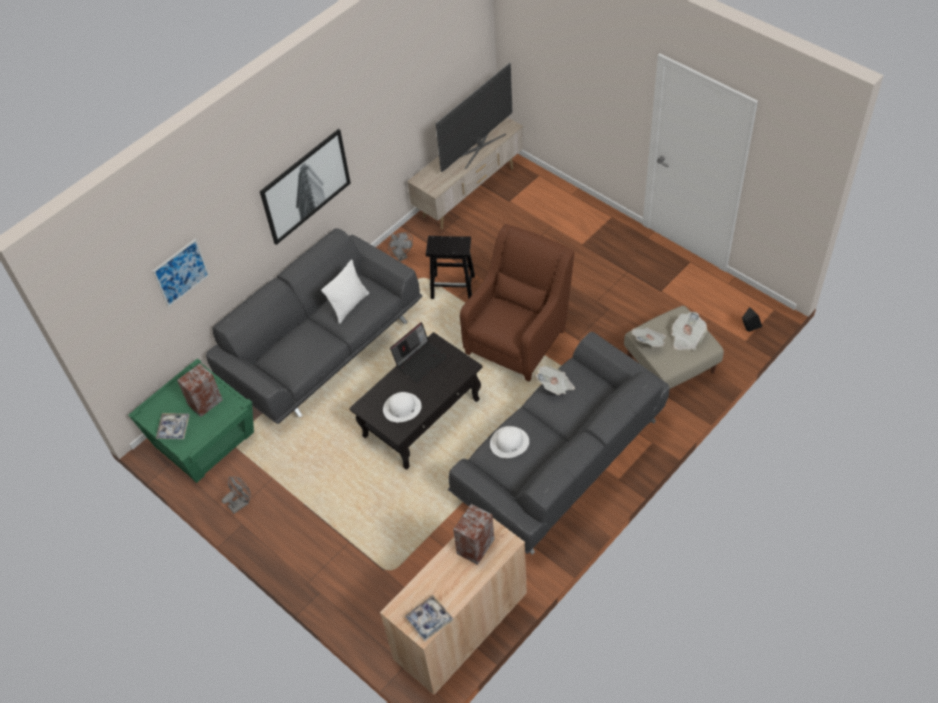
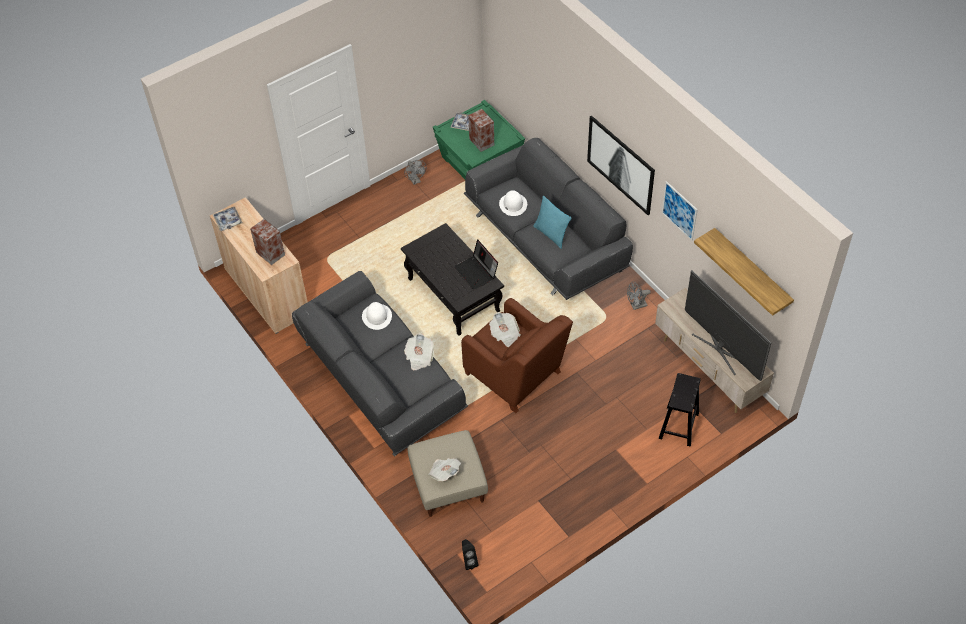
camera: 100 degrees right, 0 degrees up
picture [152,238,209,307] -> picture moved to [662,181,698,241]
white pillow [321,260,369,324] -> turquoise pillow [533,196,572,249]
white hat [383,392,422,422] -> white hat moved to [499,190,527,216]
black stool [426,236,475,299] -> black stool moved to [659,373,701,447]
newspaper [632,327,667,347] -> newspaper moved to [489,312,521,347]
none -> shelf [694,228,794,316]

